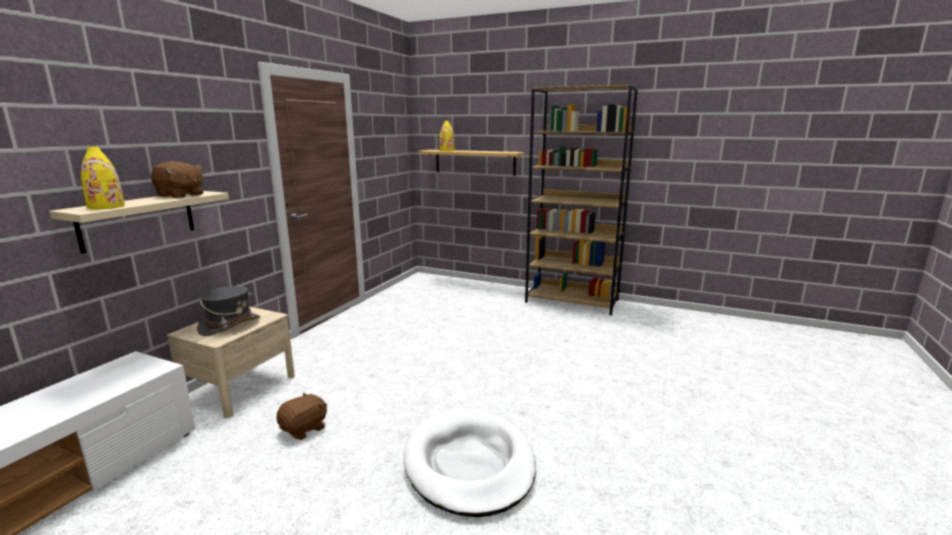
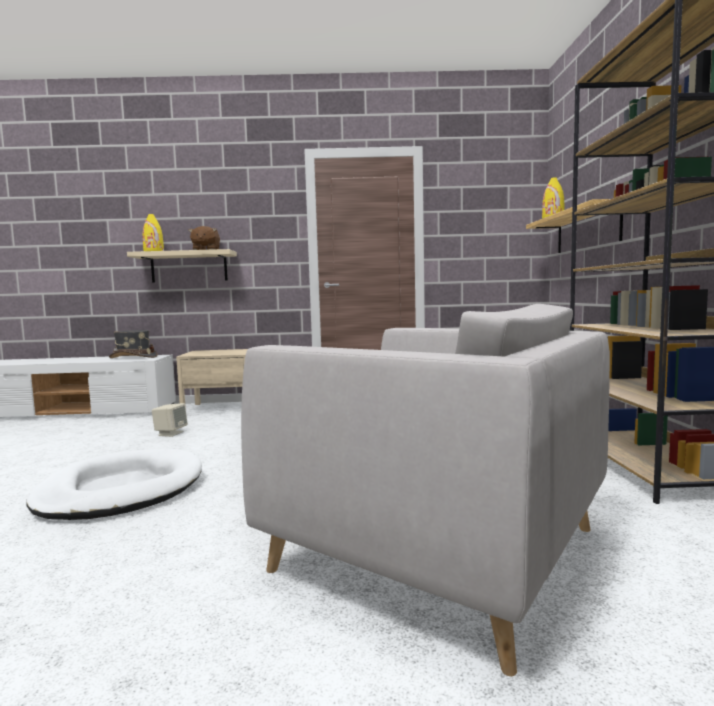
camera: 65 degrees right, 10 degrees down
grey hat [197,286,260,336] -> grey hat moved to [109,330,158,358]
brown plush toy [277,392,327,440] -> beige speaker [152,403,188,437]
none -> grey armchair [241,304,610,676]

